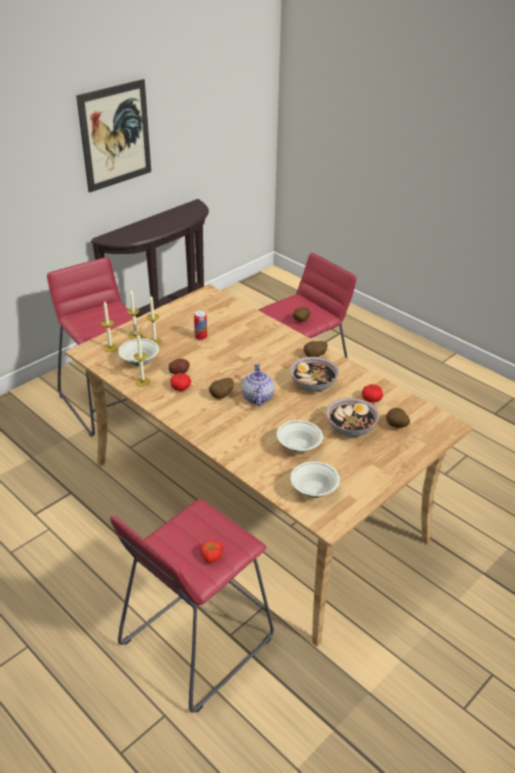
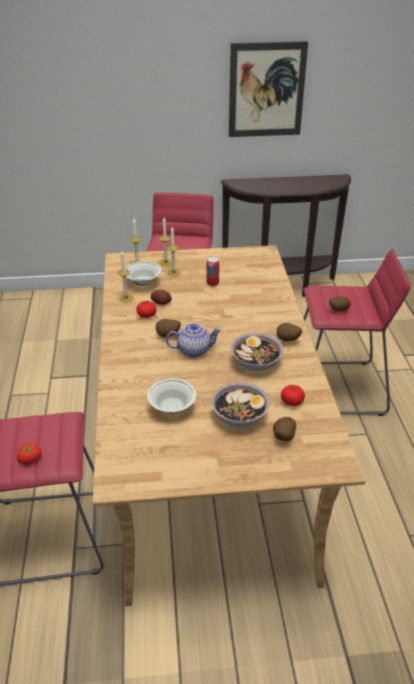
camera: 40 degrees right, 0 degrees up
teapot [242,363,274,406] -> teapot turned 45 degrees clockwise [166,323,222,358]
white bowl [290,461,340,498] -> none

